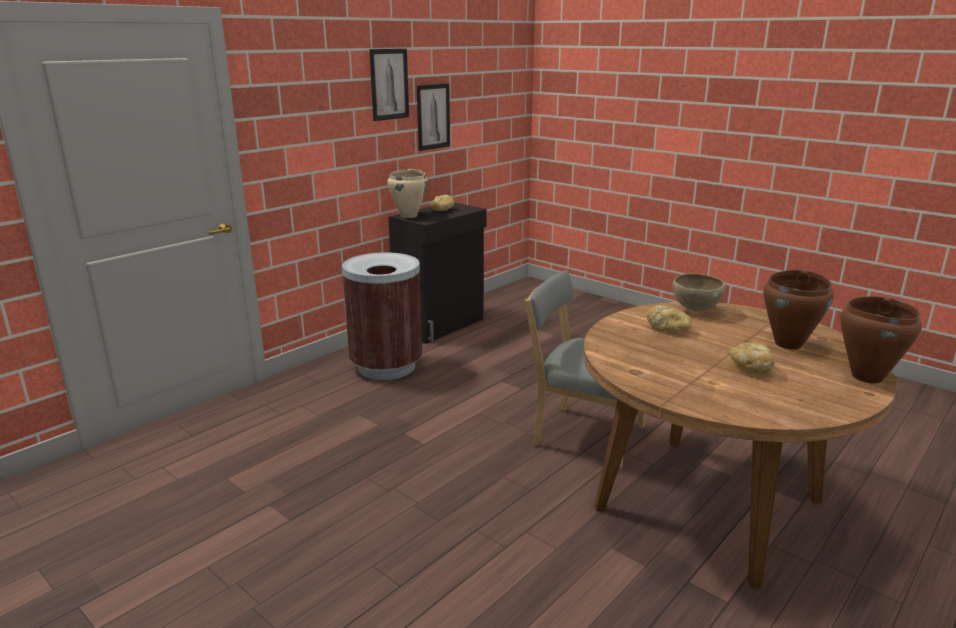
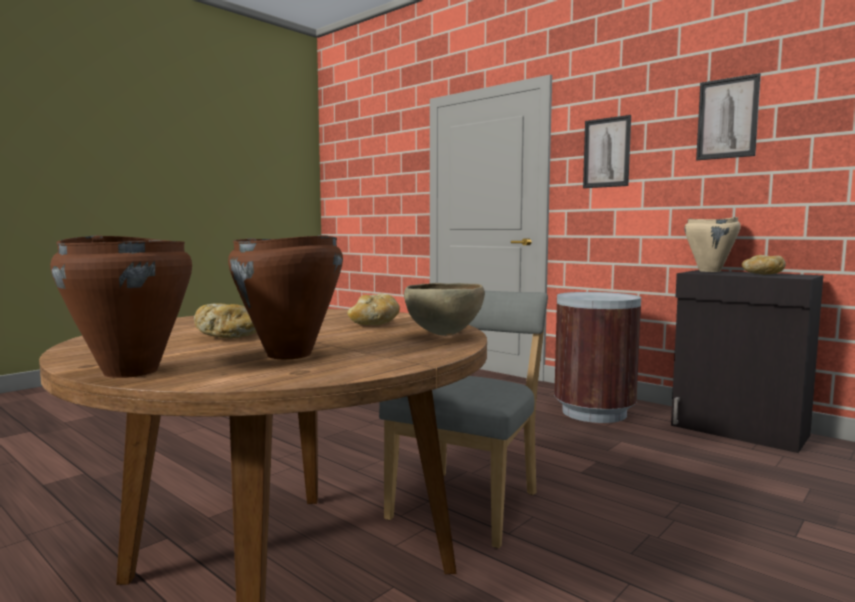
camera: 90 degrees right, 15 degrees down
picture [417,83,450,151] -> picture moved to [583,115,631,188]

